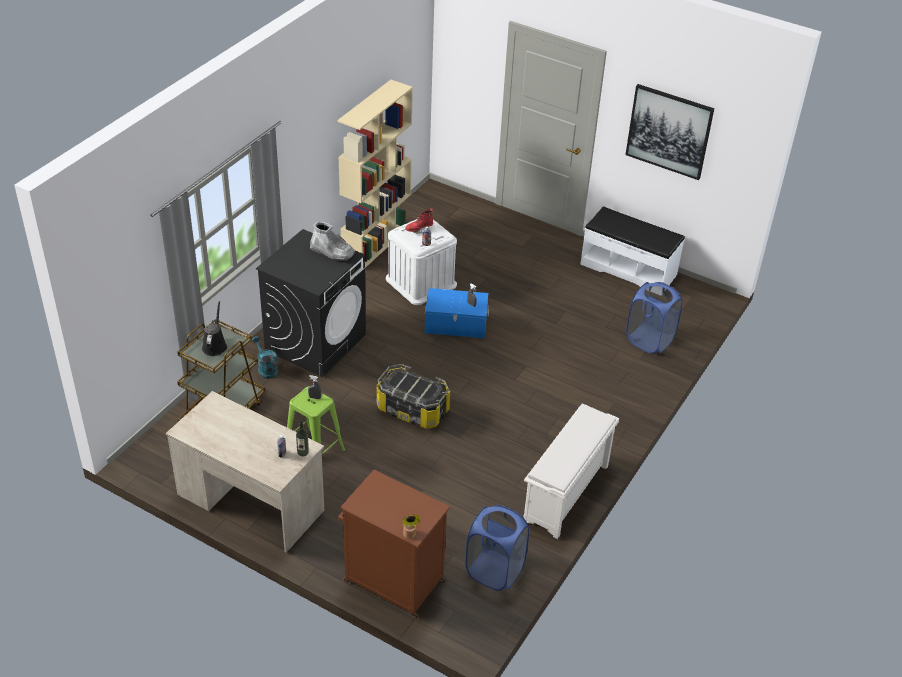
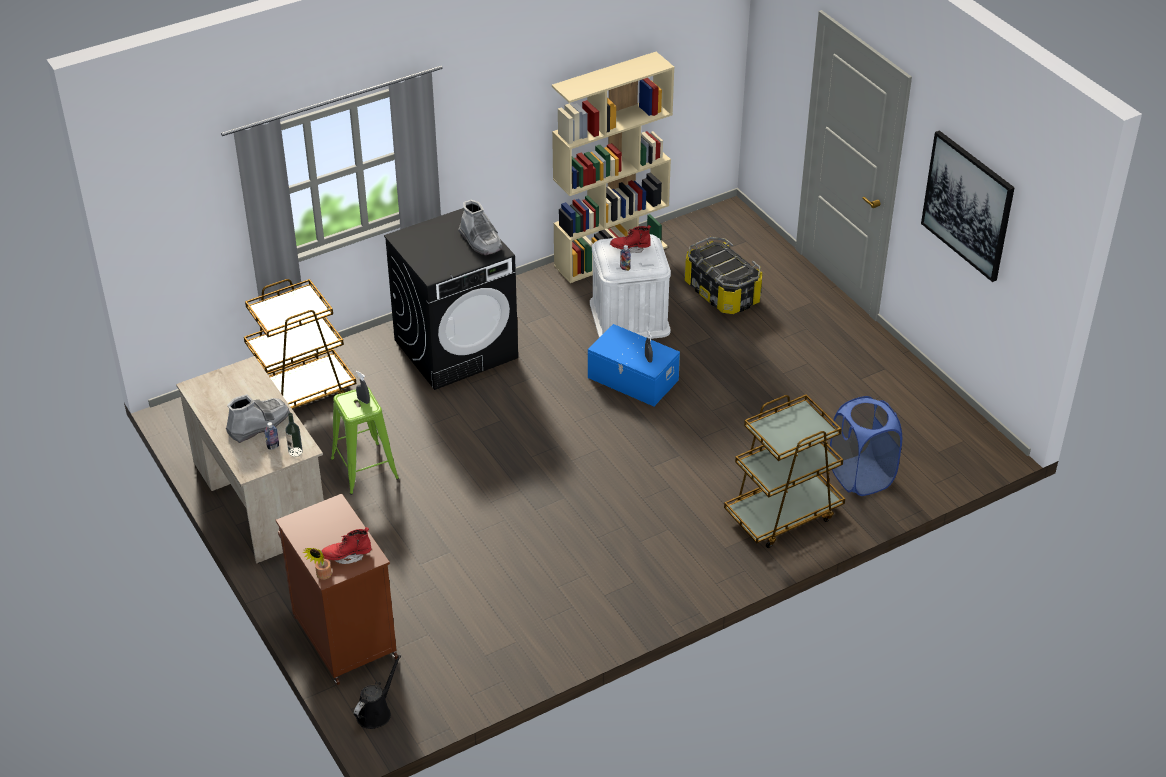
camera: 30 degrees right, 0 degrees up
black watering can [202,301,227,356] -> black watering can moved to [354,655,401,729]
turquoise watering can [252,336,278,379] -> none
storage box [376,364,450,429] -> storage box moved to [685,237,762,314]
blue laundry basket [465,505,529,591] -> none
white shoe rack [523,404,619,539] -> none
white bench [580,206,685,287] -> none
none -> grey boot [226,394,290,443]
none -> red boot [322,527,371,564]
none -> brown cart [724,394,845,548]

